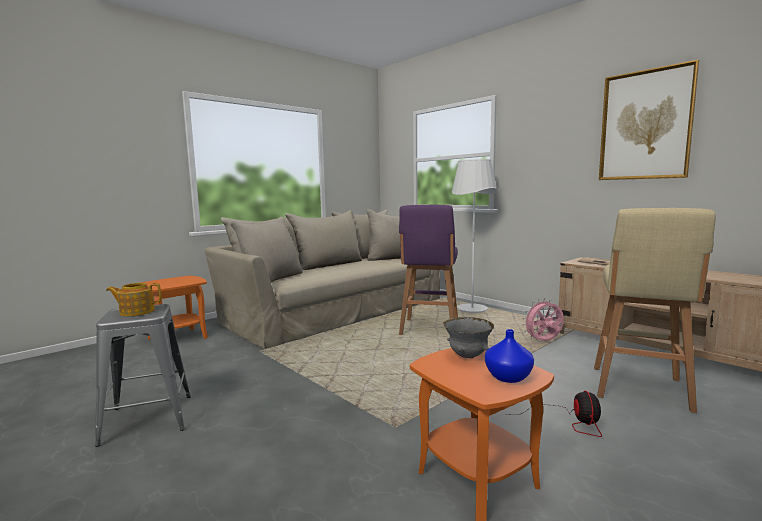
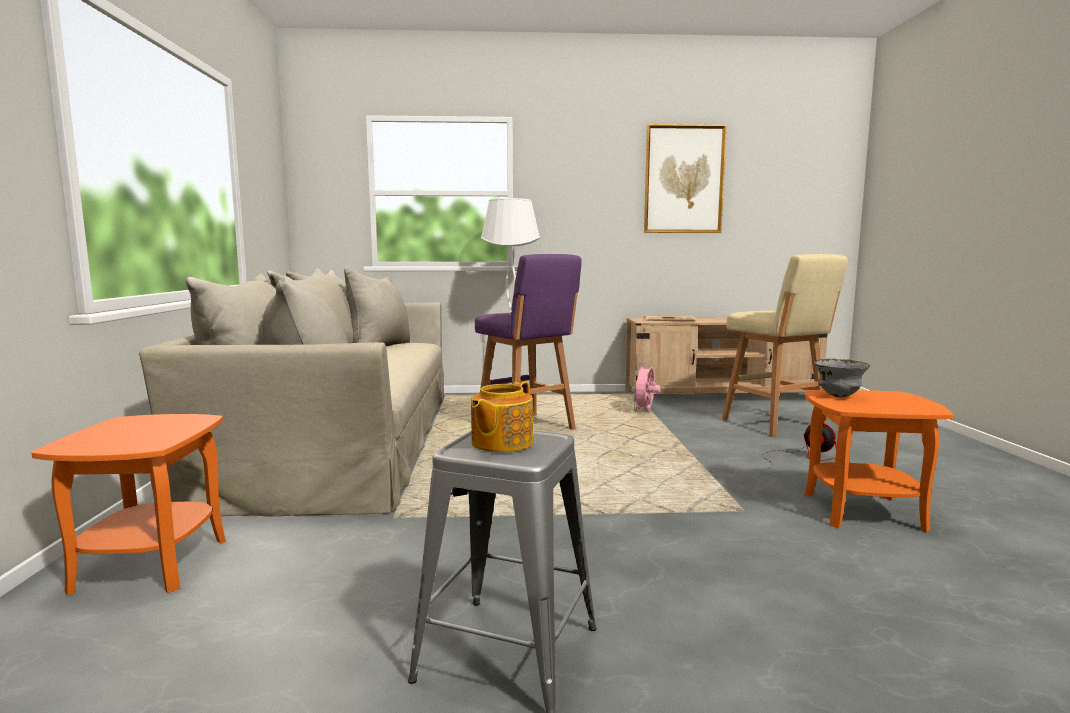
camera: 50 degrees left, 0 degrees up
blue vase [485,329,534,383] -> none

